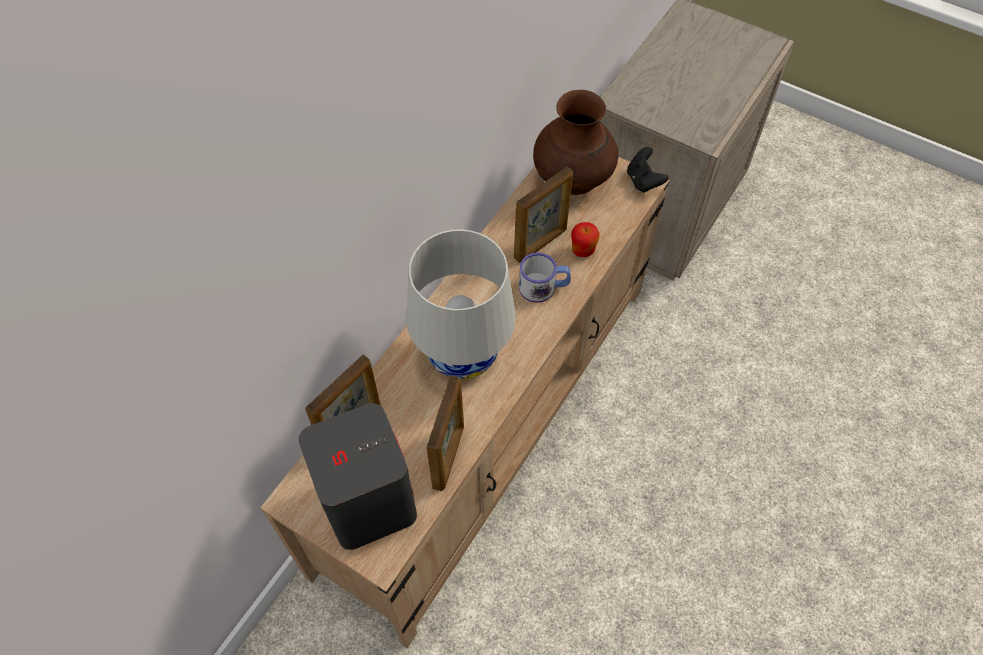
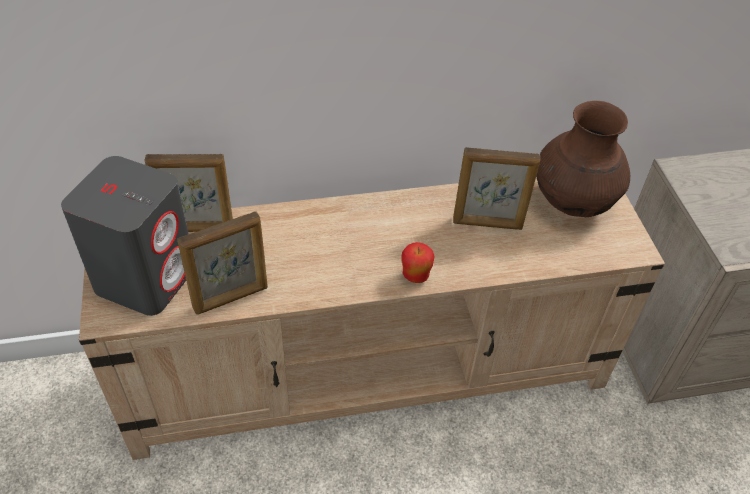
camera: 45 degrees right, 10 degrees down
white table lamp [406,229,516,380] -> none
mug [519,252,571,303] -> none
apple [571,222,600,257] -> apple moved to [401,242,435,283]
black game controller [627,147,668,193] -> none

